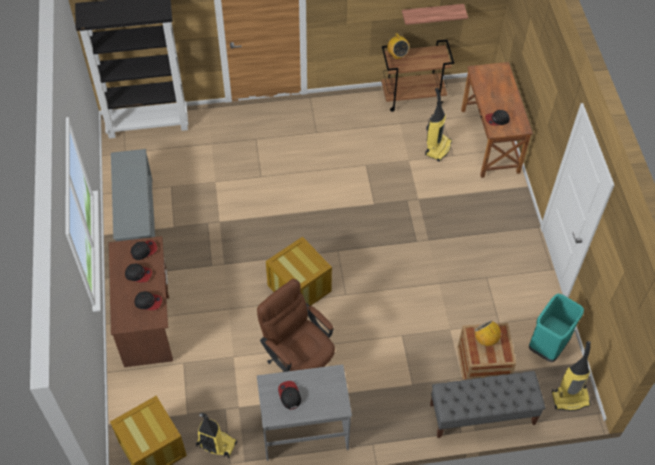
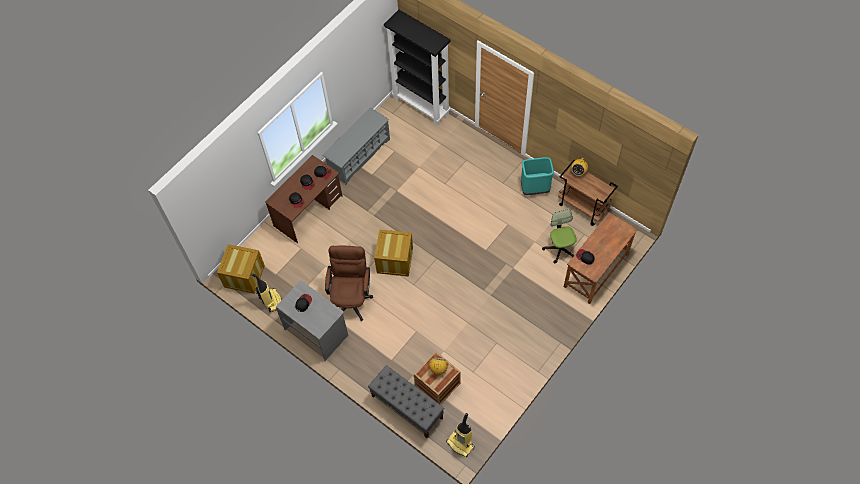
camera: 50 degrees right, 5 degrees up
shelf [402,4,468,25] -> none
vacuum cleaner [425,88,452,162] -> office chair [542,209,577,264]
turquoise trash can [529,294,584,362] -> turquoise trash can moved to [521,157,554,195]

